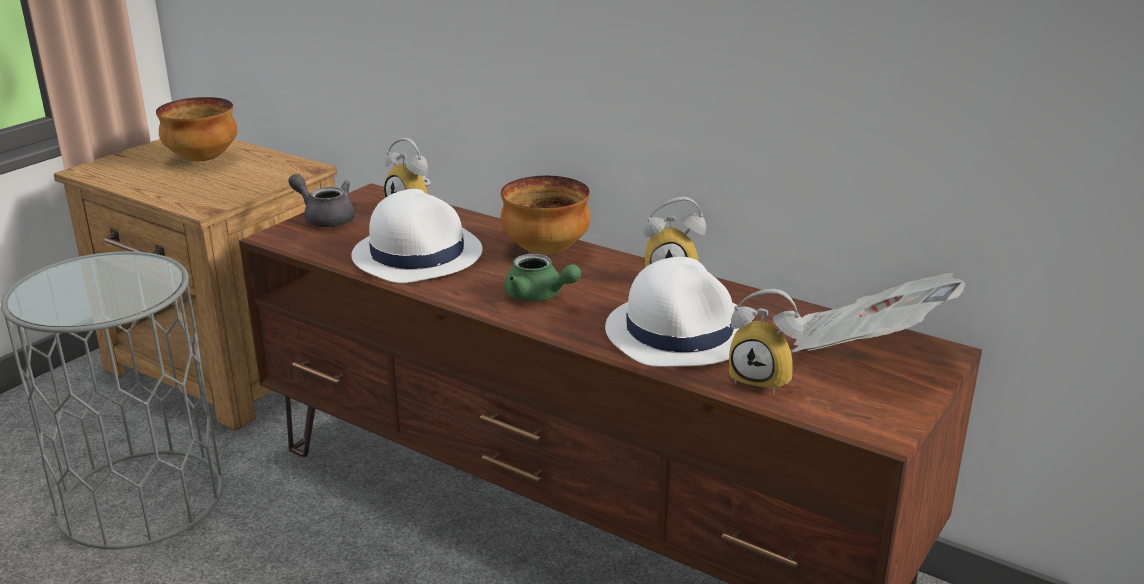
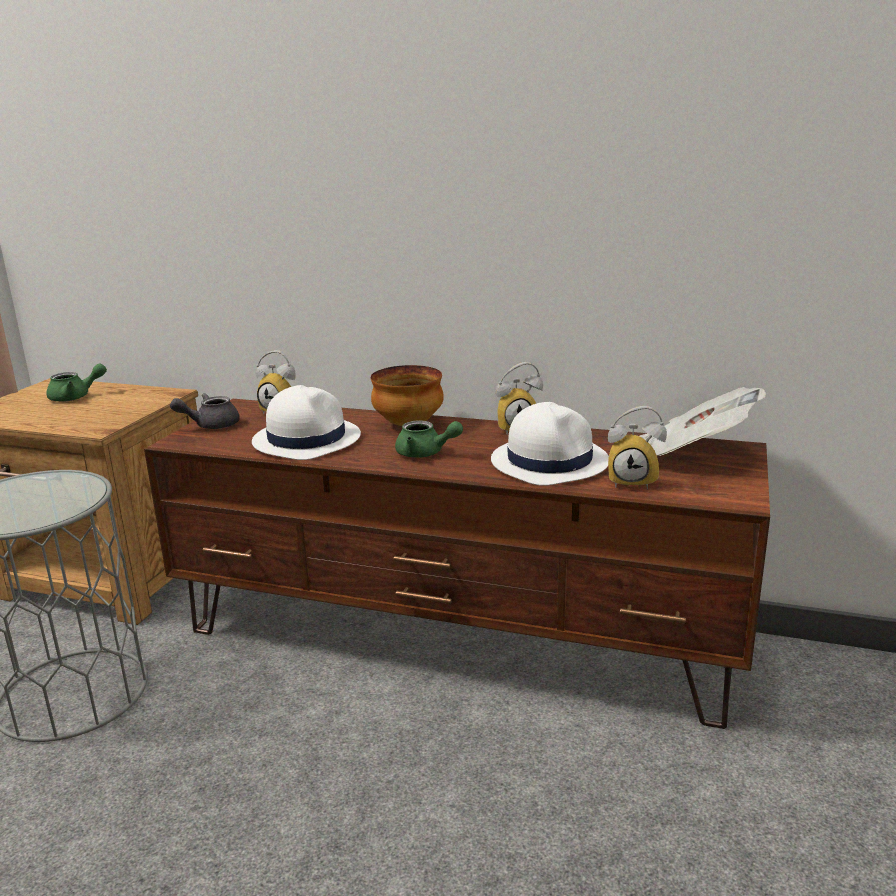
camera: 15 degrees left, 5 degrees down
bowl [156,97,237,161] -> green teapot [46,363,107,402]
grey teapot [288,174,355,227] -> grey teapot turned 45 degrees counterclockwise [170,393,240,429]

